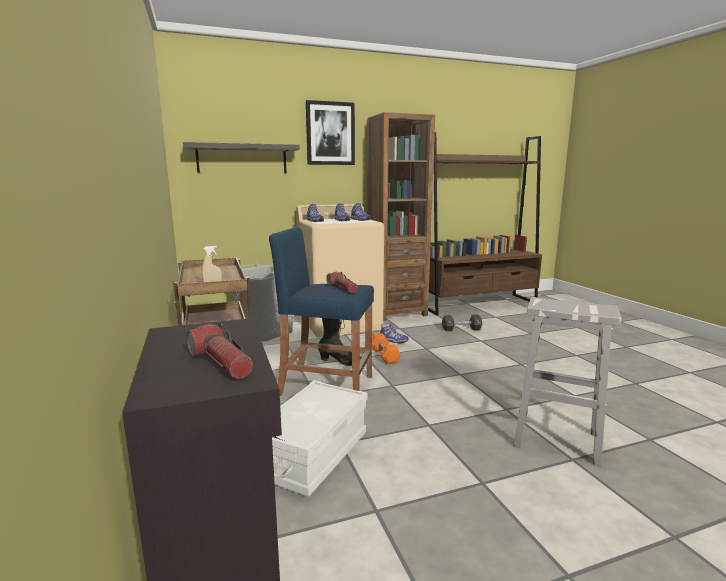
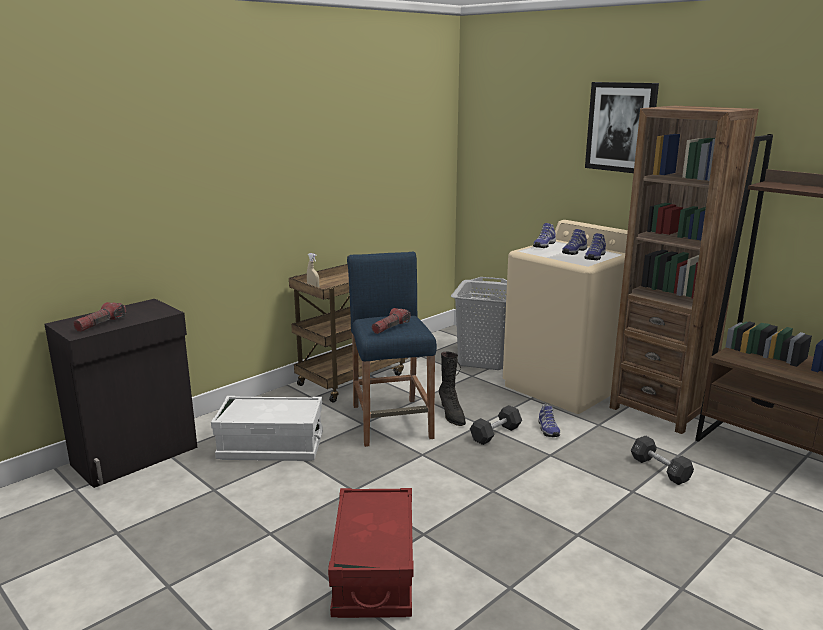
camera: 65 degrees right, 5 degrees up
shelf [183,142,300,173] -> none
orange dumbbell [372,333,401,364] -> black dumbbell [470,405,522,445]
white stool [514,297,622,467] -> red storage box [328,488,414,618]

